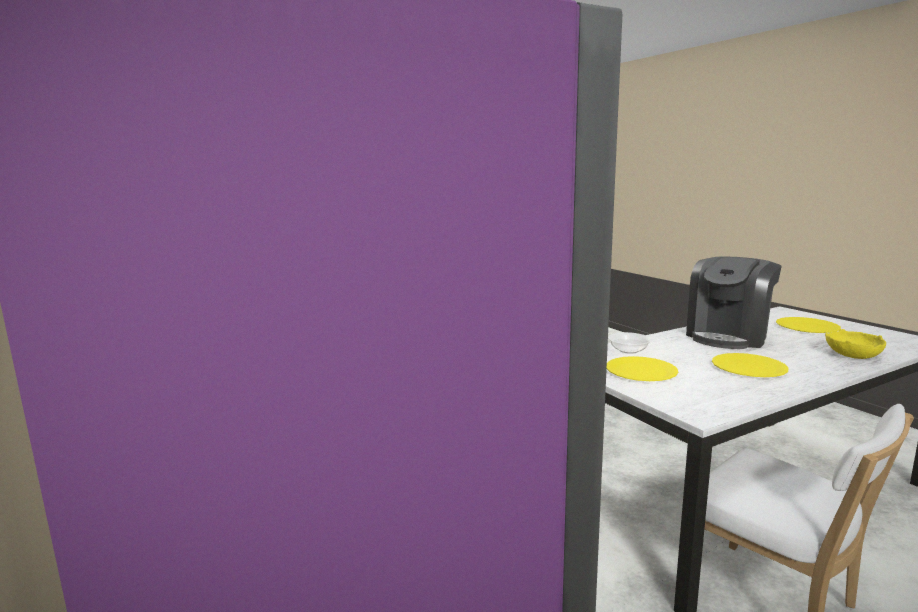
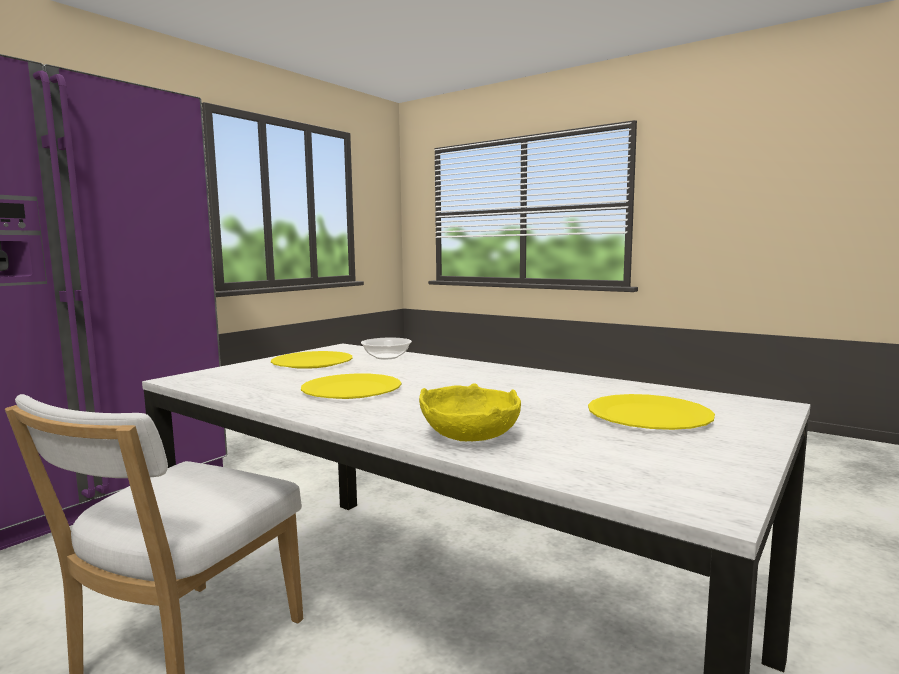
camera: 65 degrees right, 5 degrees down
coffee machine [686,257,782,349] -> none

